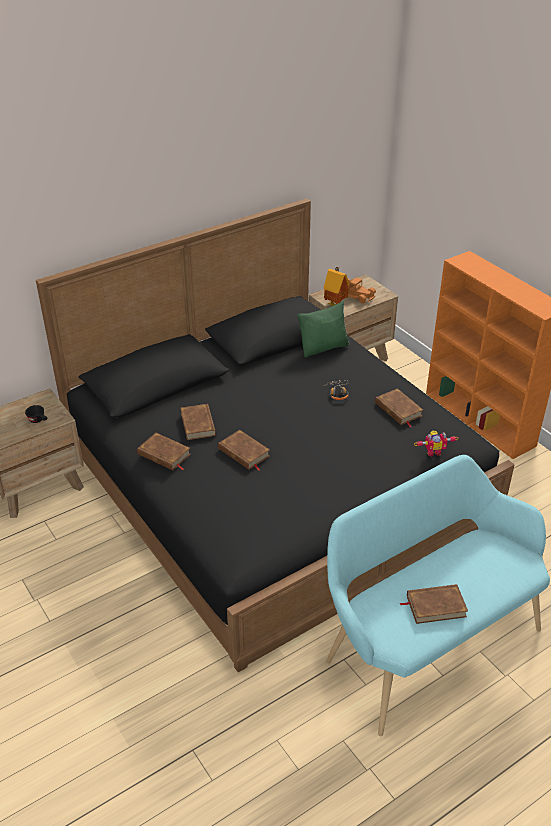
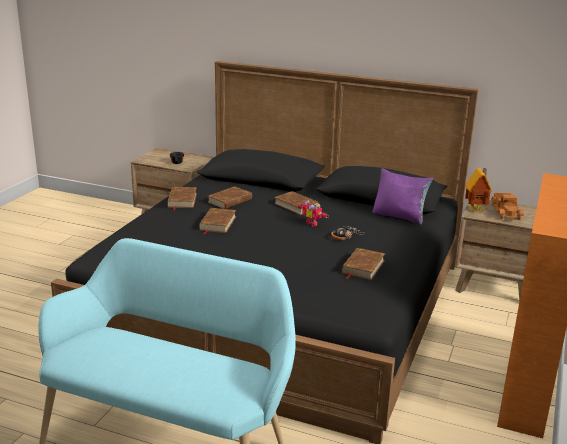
camera: 55 degrees right, 15 degrees down
green pillow [297,301,350,357] -> purple pillow [373,168,433,225]
brown book [400,584,468,624] -> brown book moved to [274,191,319,215]
toy robot [414,431,458,457] -> toy robot moved to [296,200,328,226]

